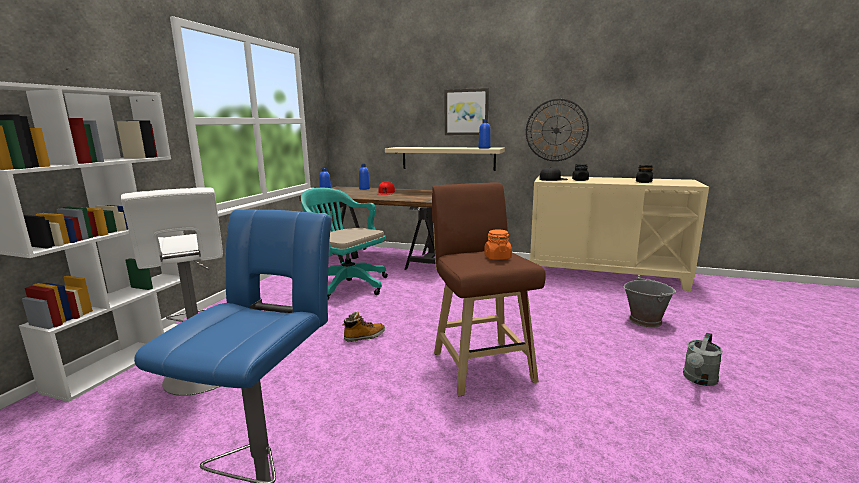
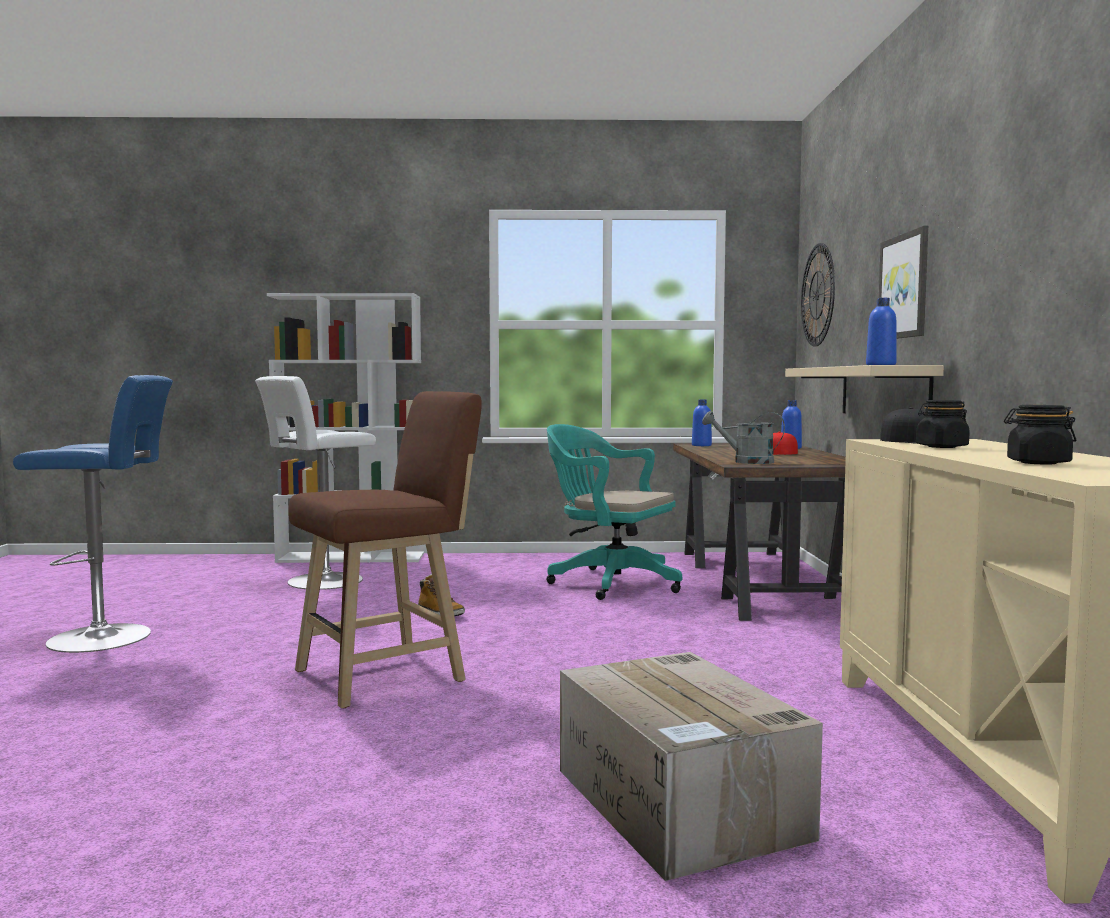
camera: 70 degrees right, 10 degrees down
turquoise office chair [301,188,388,300] -> turquoise office chair turned 75 degrees counterclockwise [546,424,682,600]
orange jar [484,229,512,260] -> none
wall clock [526,99,589,161] -> wall clock moved to [801,243,835,347]
grey bucket [624,276,676,328] -> cardboard box [560,652,823,881]
grey watering can [683,333,723,386] -> grey watering can moved to [702,411,785,464]

